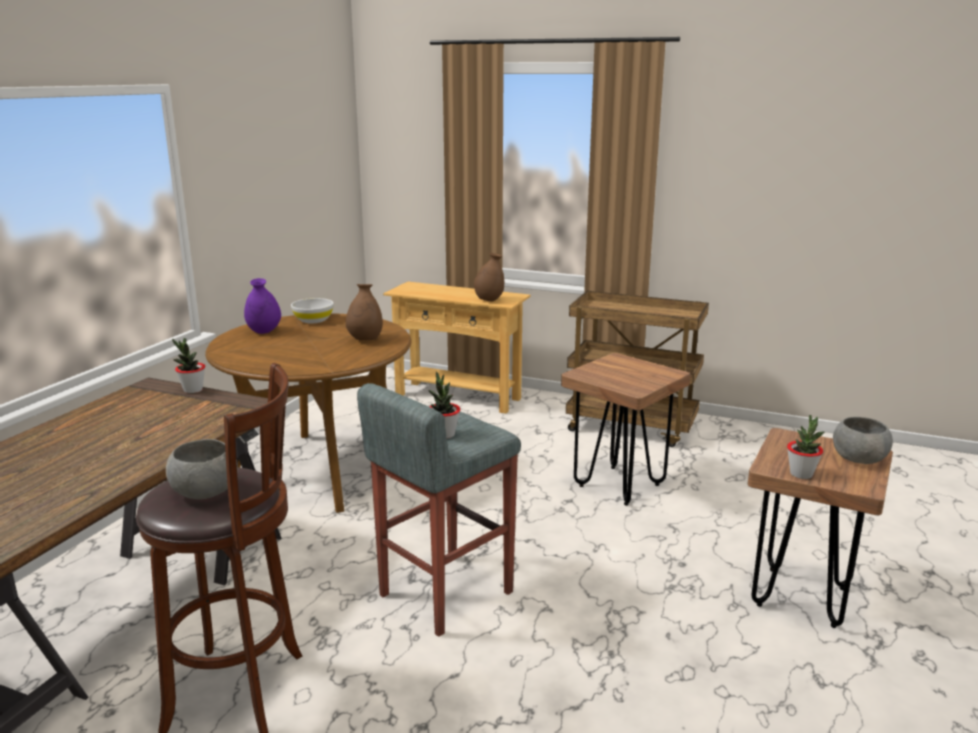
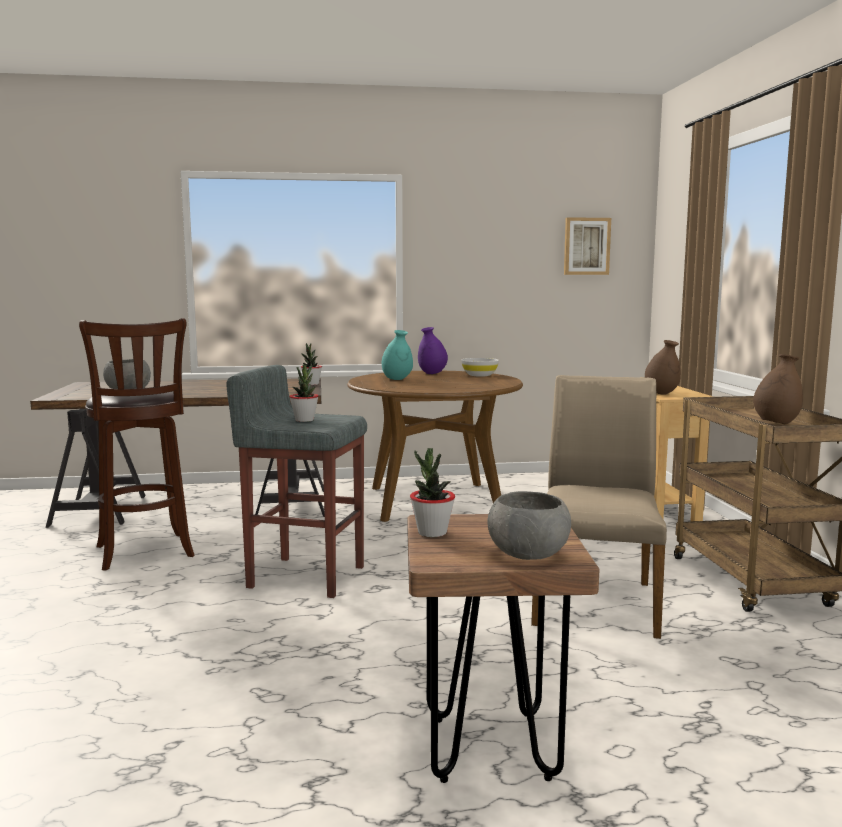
camera: 60 degrees right, 10 degrees down
brown vase [345,284,383,340] -> brown vase moved to [753,354,803,424]
brown stool [561,353,690,506] -> beige chair [531,375,667,639]
none -> turquoise vase [382,330,413,380]
none -> picture [564,217,611,275]

